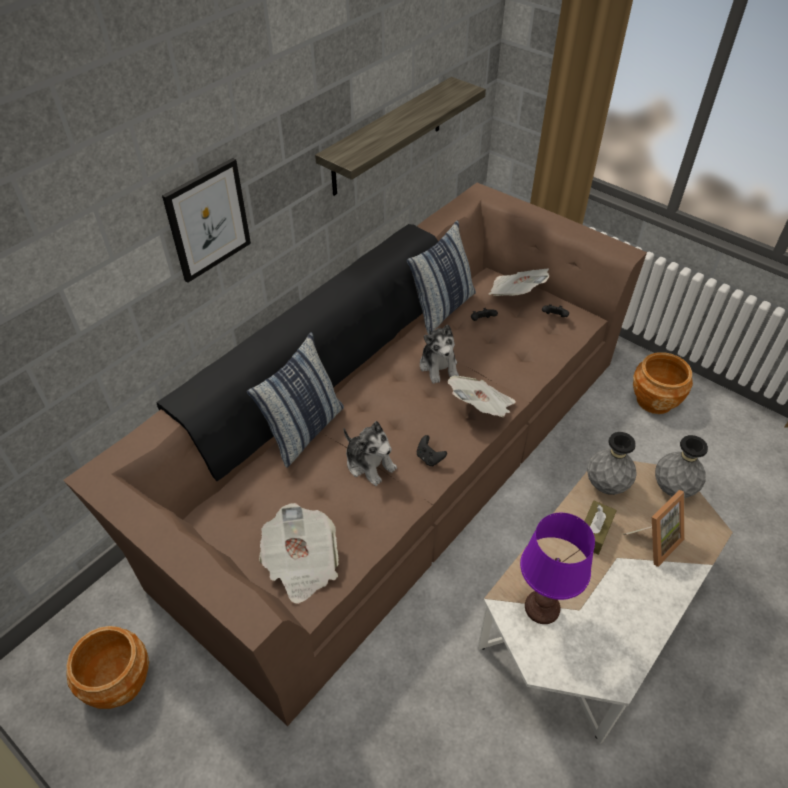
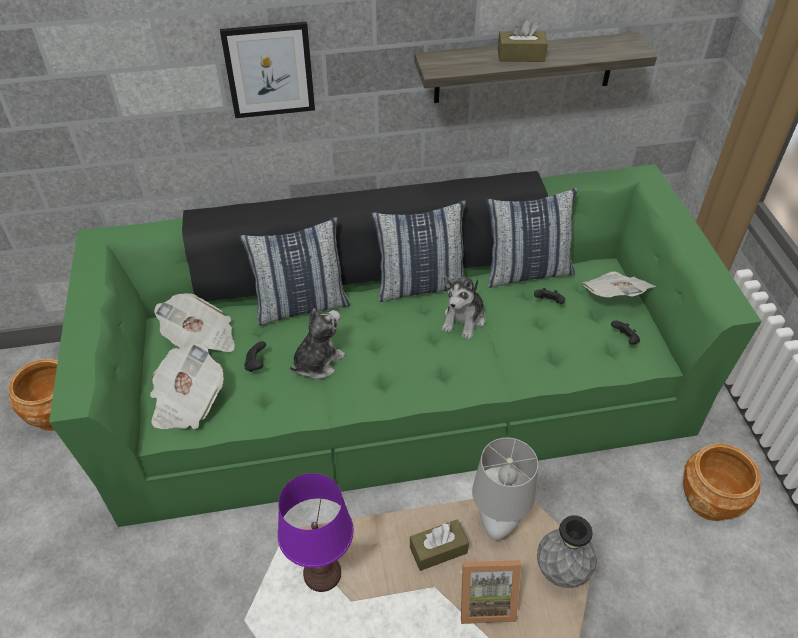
camera: 40 degrees right, 0 degrees up
brown sofa [63,183,647,726] -> green sofa [49,164,762,527]
plush toy [344,421,397,486] -> plush toy turned 135 degrees counterclockwise [289,308,345,379]
black game controller [417,435,447,466] -> black game controller moved to [244,341,266,372]
newspaper [448,375,516,417] -> newspaper moved to [154,293,235,352]
grey vase [587,432,636,495] -> grey table lamp [472,438,538,540]
none -> pillow [371,201,466,302]
none -> brown tissue box [498,19,548,62]

